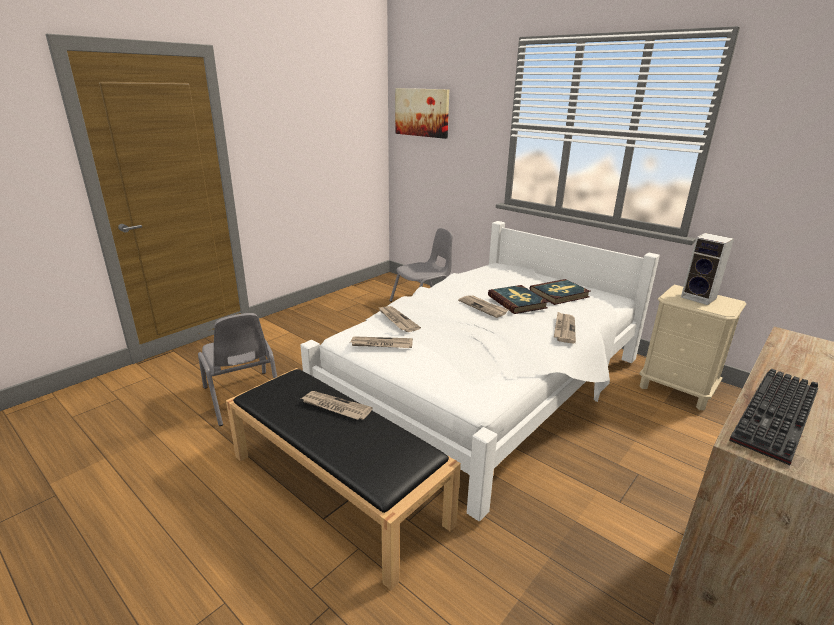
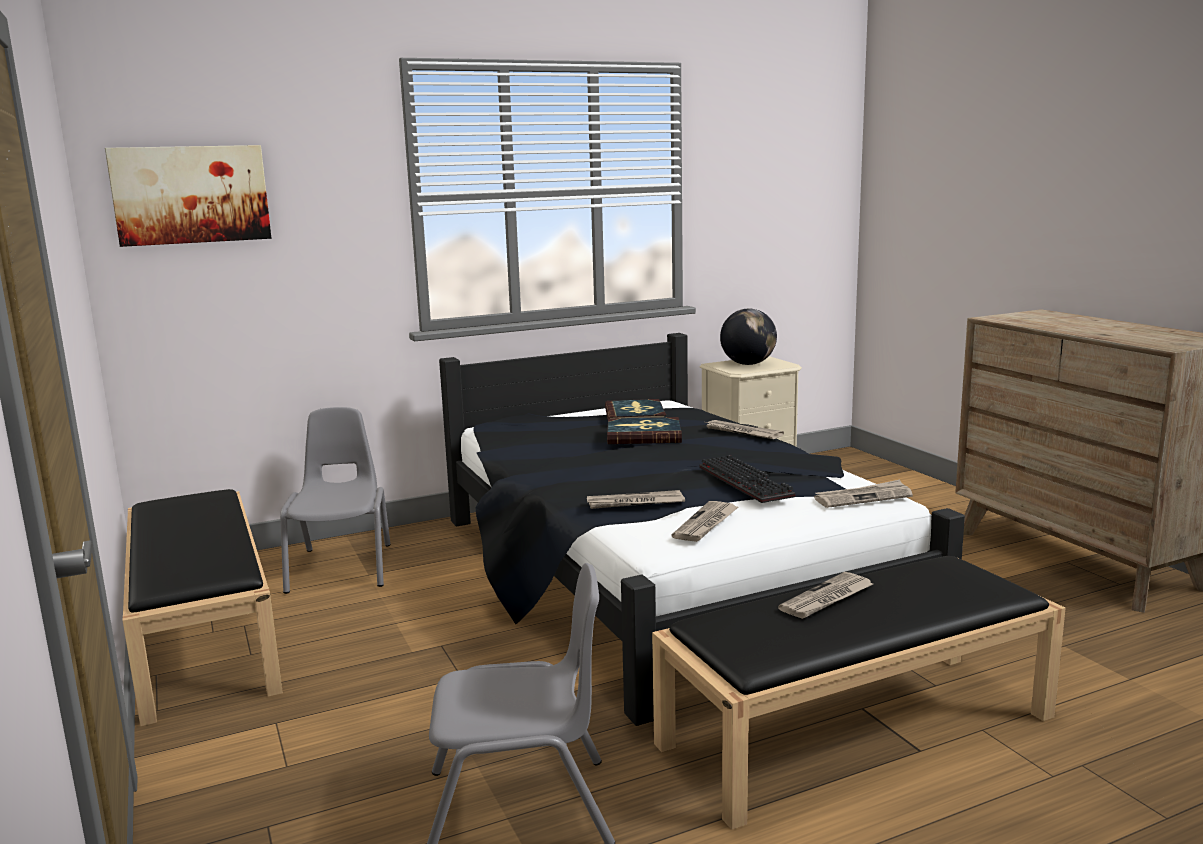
camera: 65 degrees left, 10 degrees down
white bed [300,221,660,521] -> black bed [439,333,965,726]
newspaper [458,295,509,318] -> newspaper moved to [814,480,913,508]
speaker [681,233,734,305] -> globe [720,309,777,365]
keyboard [729,368,818,465] -> keyboard moved to [699,455,795,503]
none -> black bench [122,489,283,726]

